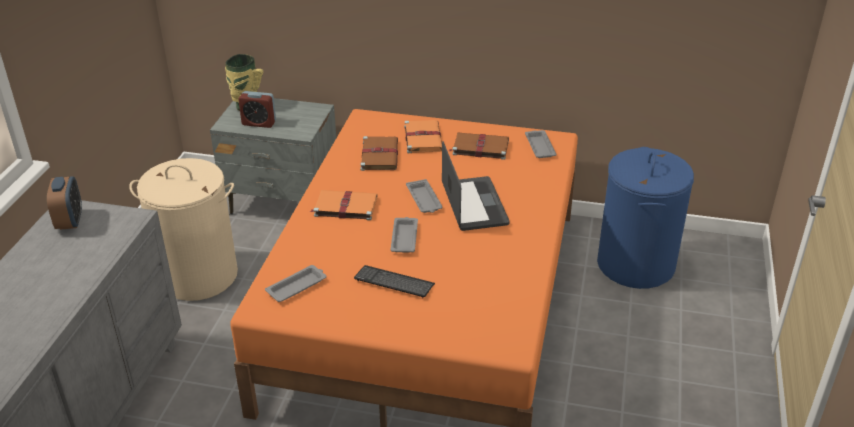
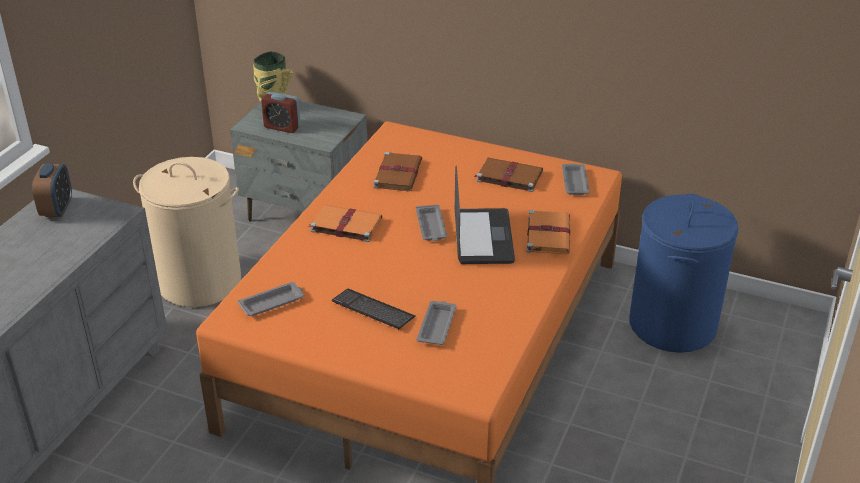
camera: 10 degrees right, 0 degrees up
grey tray [390,217,418,253] -> grey tray moved to [416,301,456,345]
orange book [404,120,442,153] -> orange book moved to [526,210,570,254]

